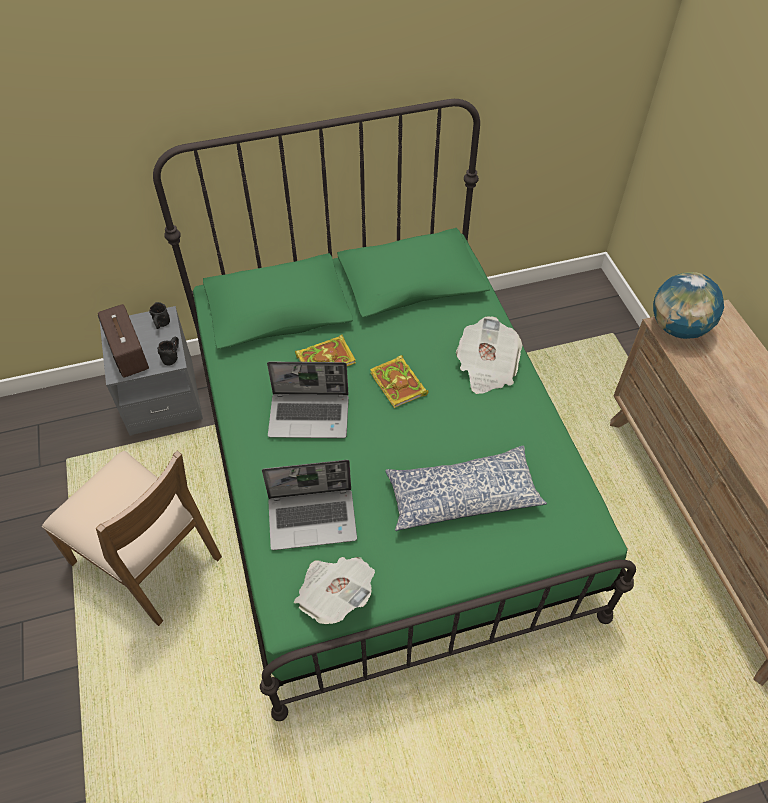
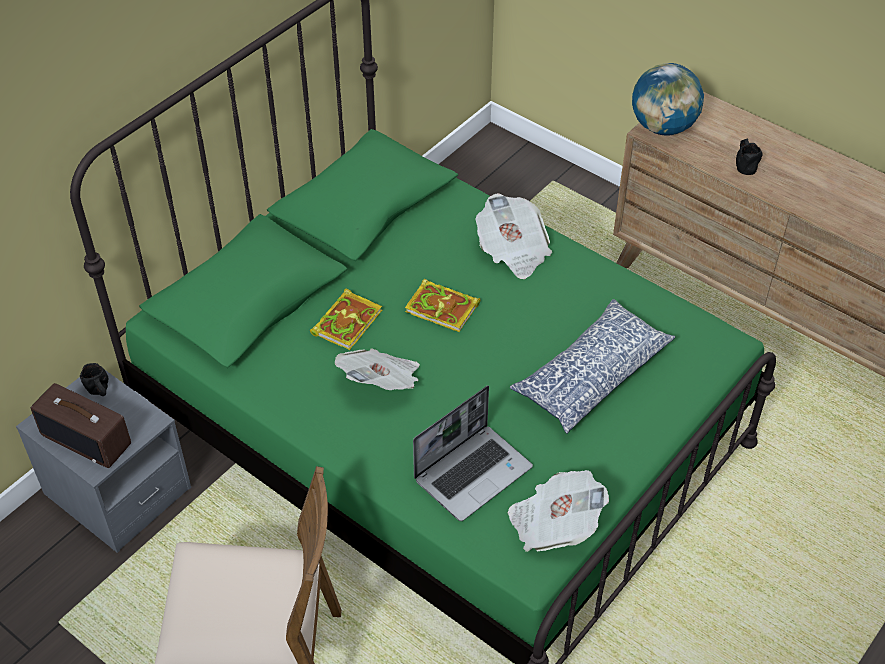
camera: 35 degrees left, 5 degrees down
black mug [157,337,179,366] -> black mug moved to [736,138,763,175]
laptop [267,362,349,438] -> newspaper [335,349,420,390]

